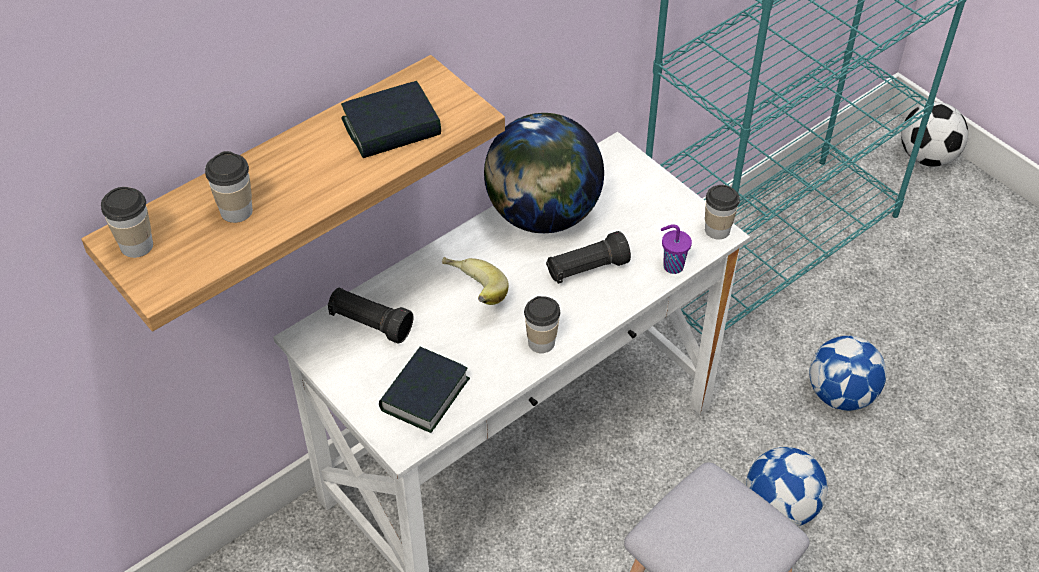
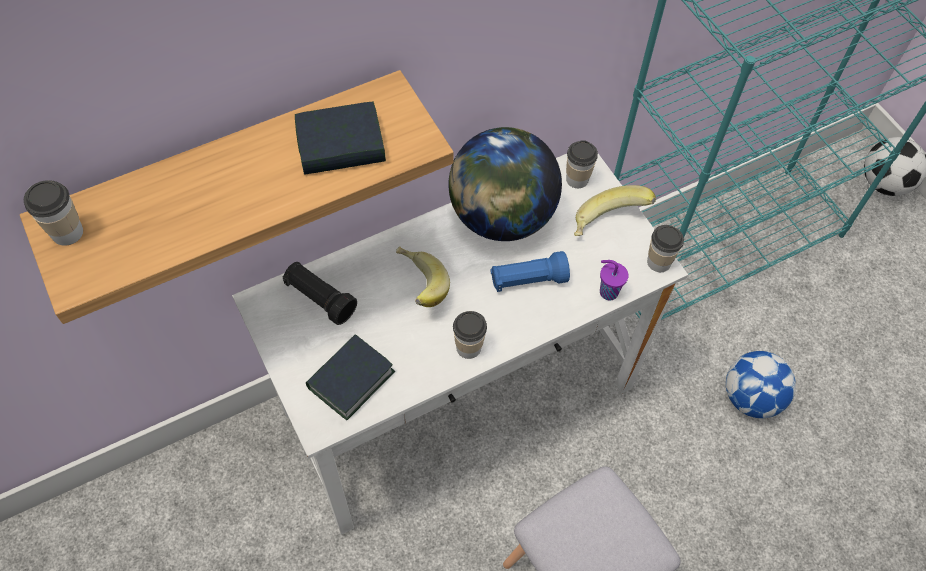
camera: 10 degrees right, 10 degrees up
cup [205,151,253,223] -> cup moved to [566,140,598,188]
black flashlight [546,231,631,284] -> blue flashlight [490,251,570,292]
football [746,447,827,526] -> none
none -> banana [574,185,656,236]

